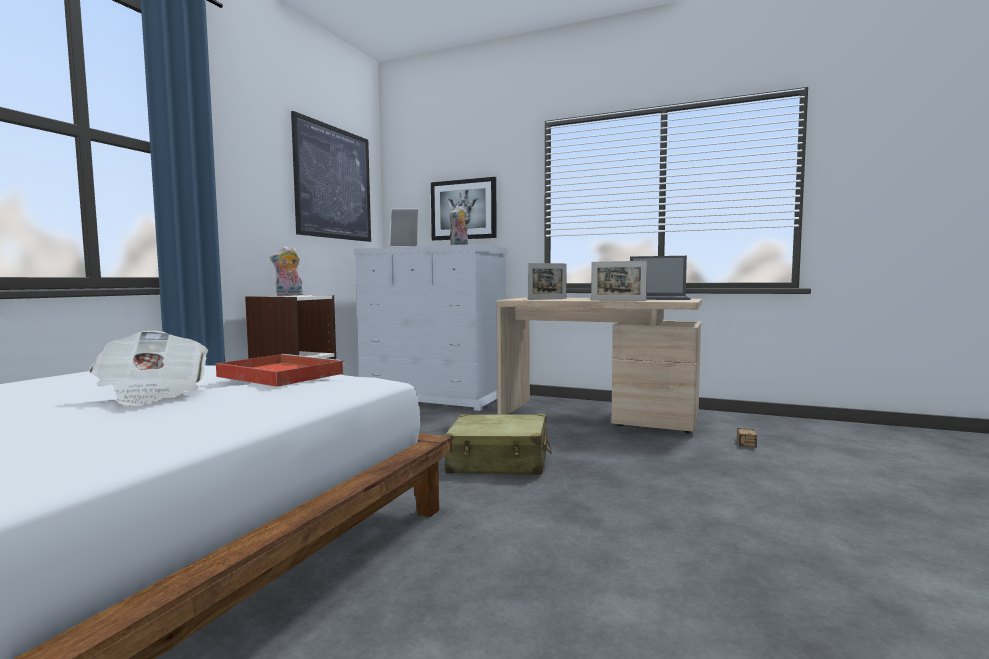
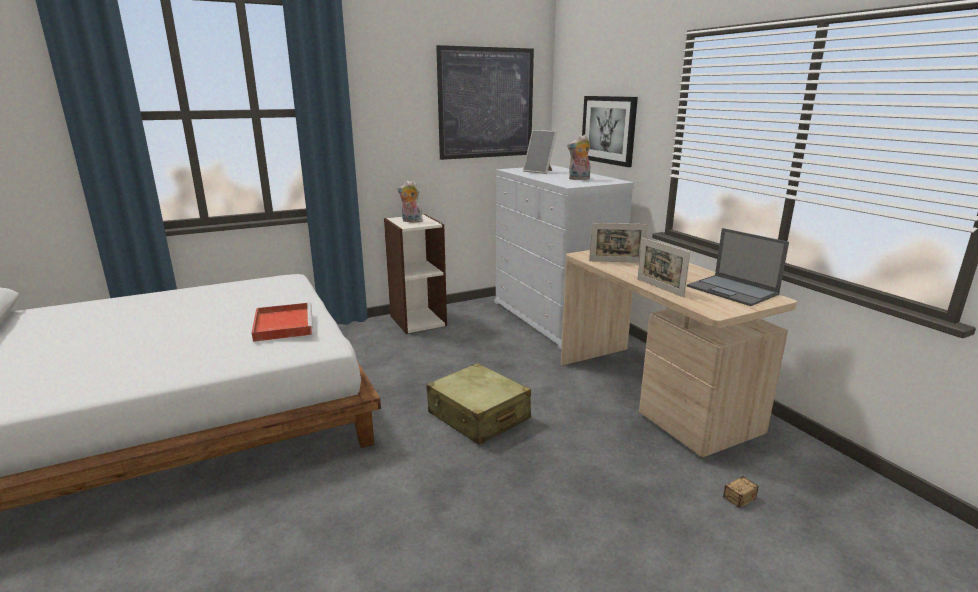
camera: 40 degrees right, 15 degrees up
newspaper [90,331,208,406] -> none

